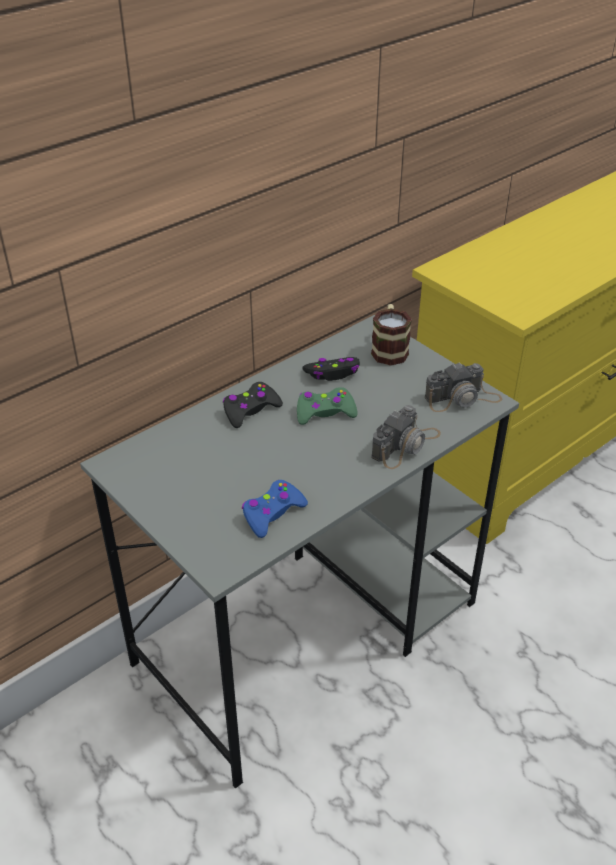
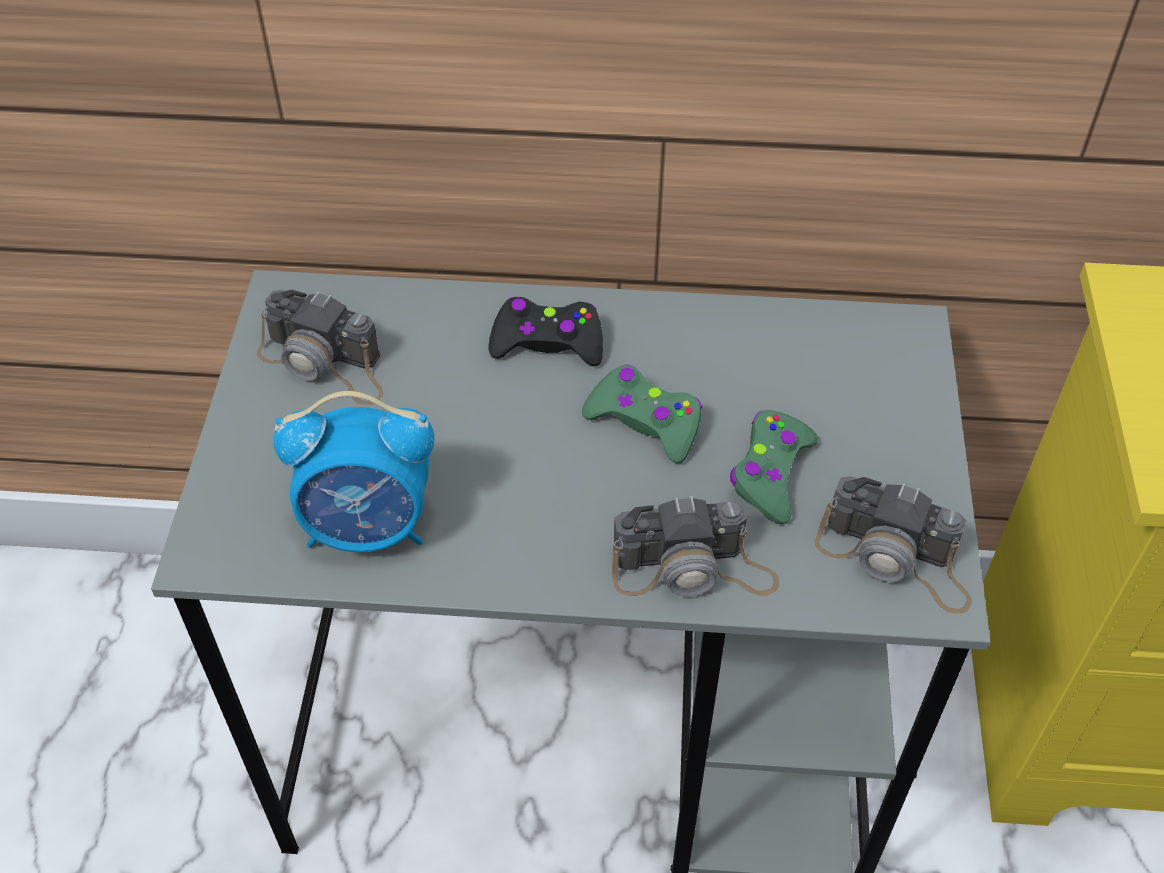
camera: 45 degrees right, 10 degrees up
blue game controller [242,480,308,538] -> alarm clock [274,391,434,552]
black game controller [302,357,360,381] -> none
mug [371,304,412,366] -> none
none -> camera [257,290,383,405]
none -> green game controller [730,410,818,525]

